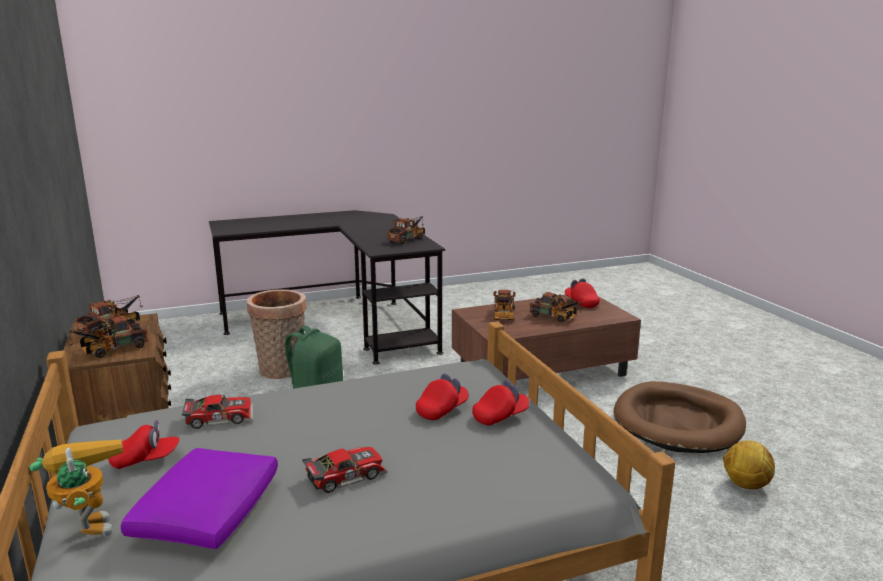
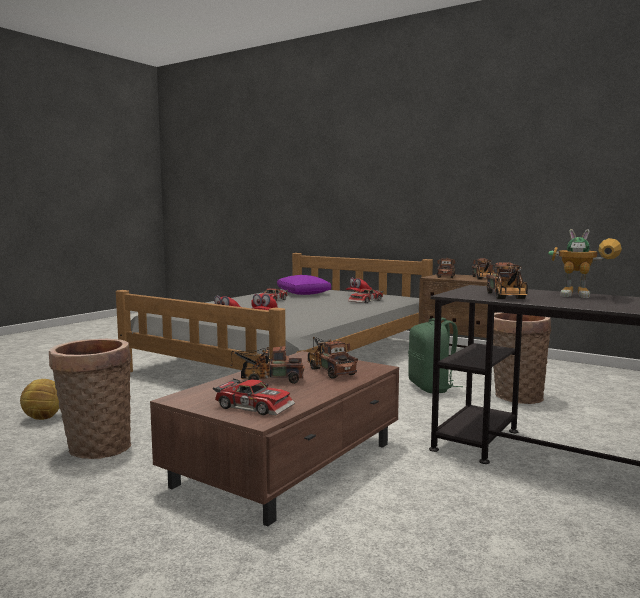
camera: 145 degrees right, 10 degrees down
toy robot [30,439,124,537] -> toy robot moved to [548,229,622,298]
red cap [565,278,600,308] -> toy car [213,378,295,416]
brown dog bed [614,381,746,453] -> basket [49,339,131,459]

